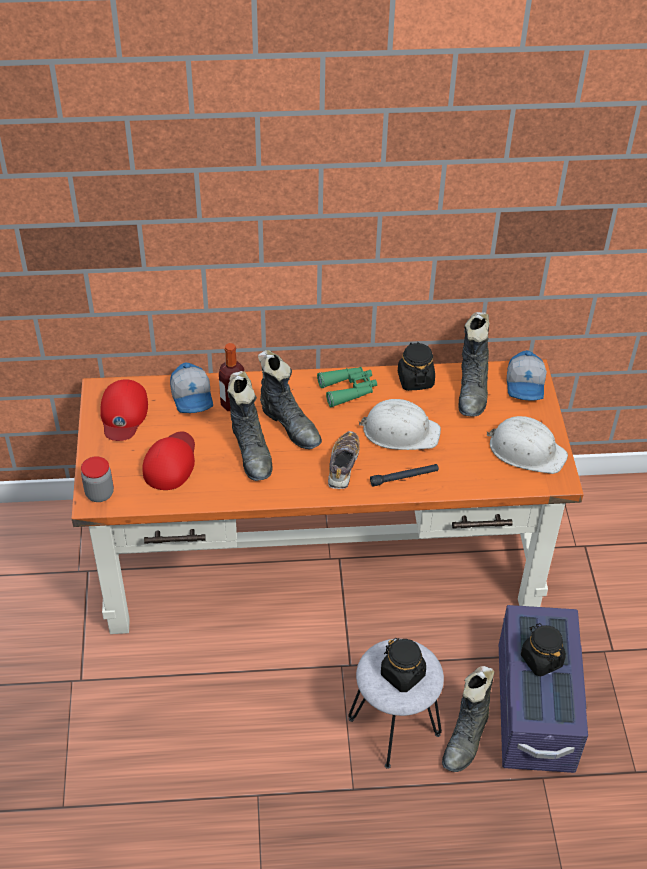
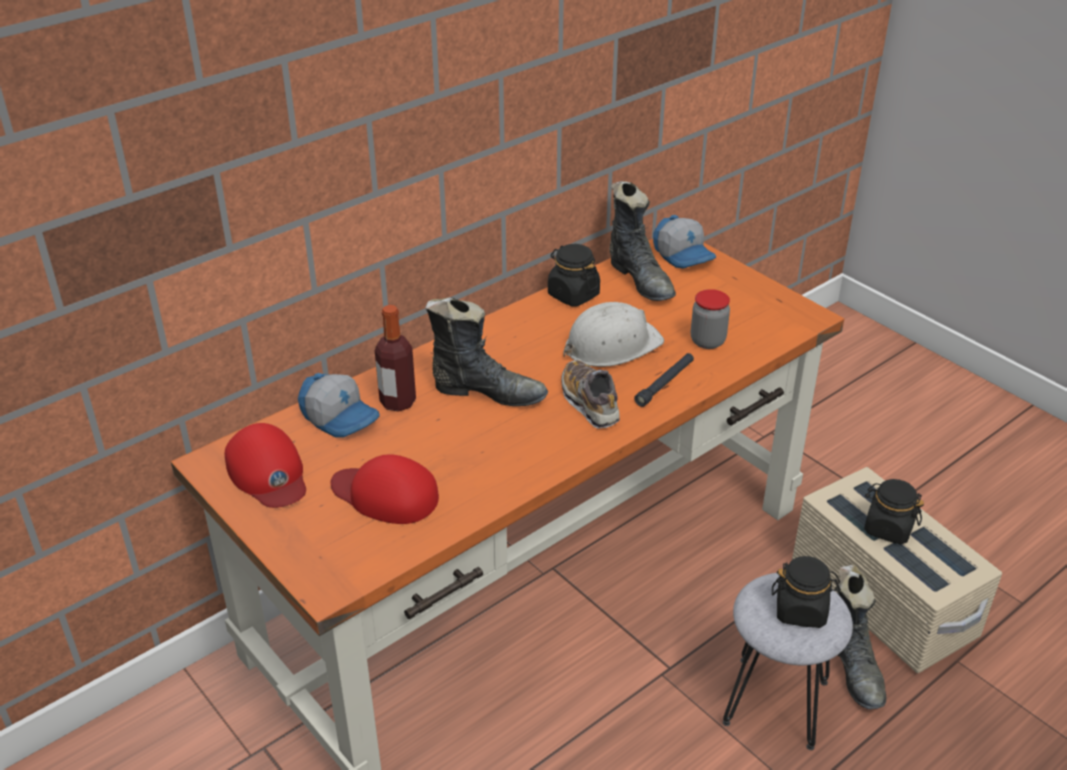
camera: 35 degrees left, 10 degrees down
jar [81,456,114,502] -> jar moved to [691,289,730,349]
red cap [142,431,195,490] -> red cap turned 45 degrees counterclockwise [331,454,439,524]
black boot [227,371,273,481] -> none
green binoculars [317,367,377,407] -> none
white hard hat [487,416,568,474] -> none
purple storage box [499,605,588,773] -> beige storage box [792,467,1002,673]

